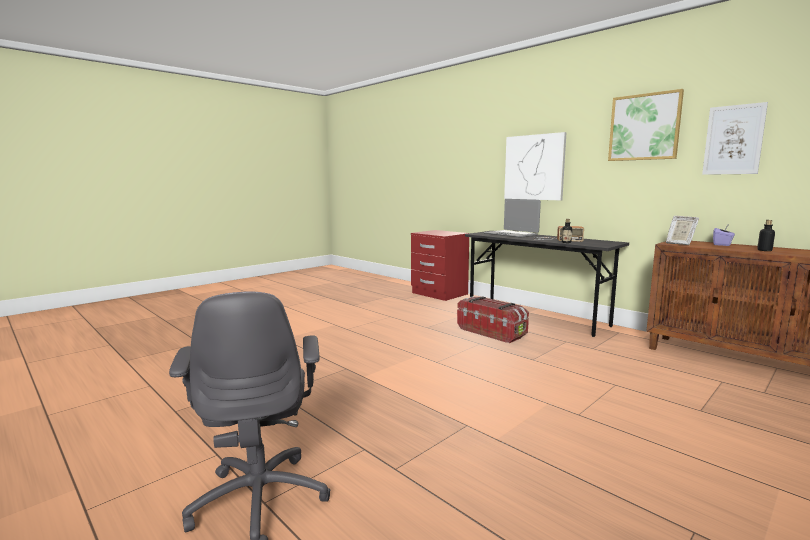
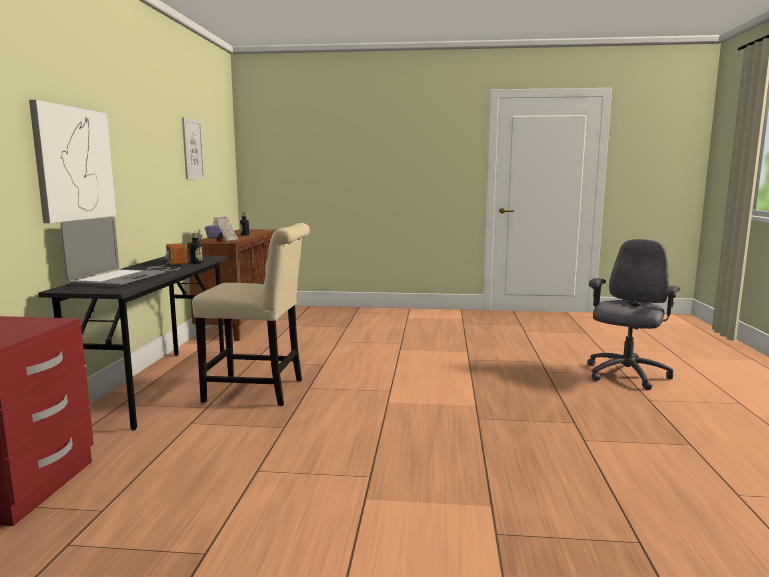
camera: 130 degrees left, 0 degrees up
storage box [457,296,529,343] -> beige chair [192,223,310,406]
picture [608,89,684,161] -> none

